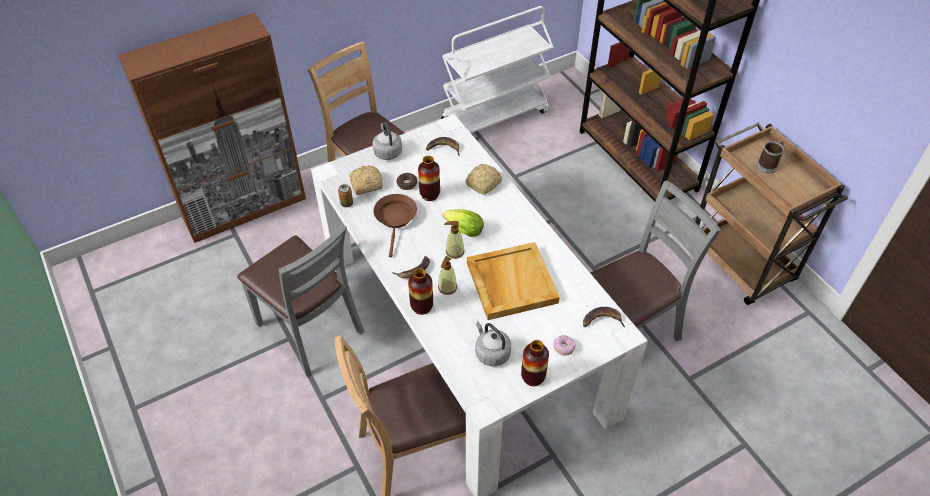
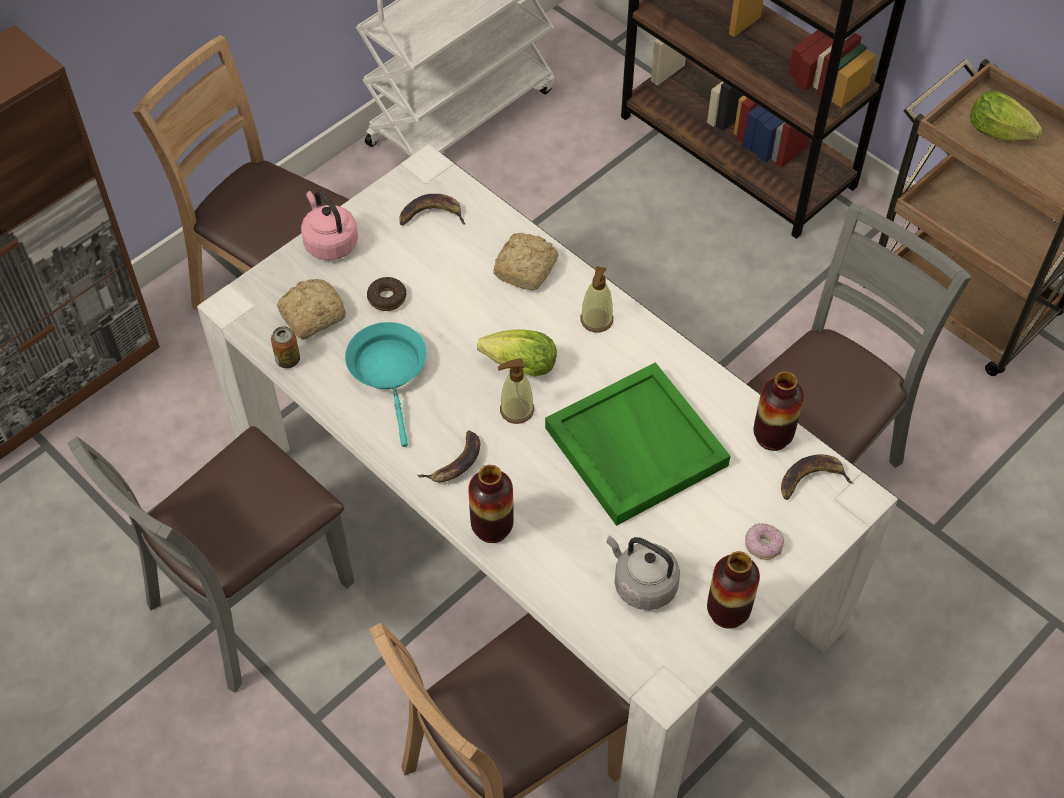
camera: 15 degrees left, 5 degrees up
grey chair [237,224,364,377] -> grey chair turned 105 degrees clockwise [68,426,354,693]
grey kettle [372,122,402,160] -> pink kettle [301,190,358,260]
brown frying pan [373,194,417,257] -> turquoise frying pan [345,322,426,447]
vase [418,156,440,201] -> vase moved to [753,371,804,451]
soap dispenser [438,256,457,295] -> soap dispenser moved to [580,266,613,333]
beige tray [467,242,560,320] -> green tray [545,362,730,526]
mug [756,141,784,173] -> lettuce [970,91,1043,141]

